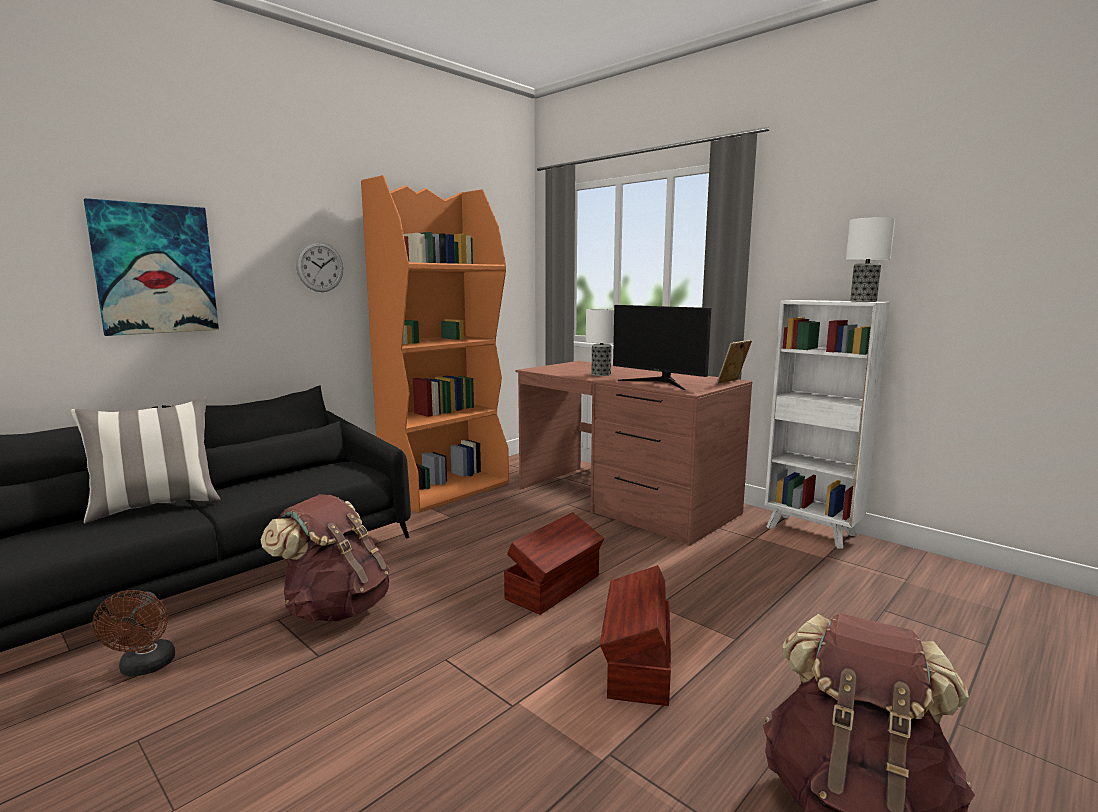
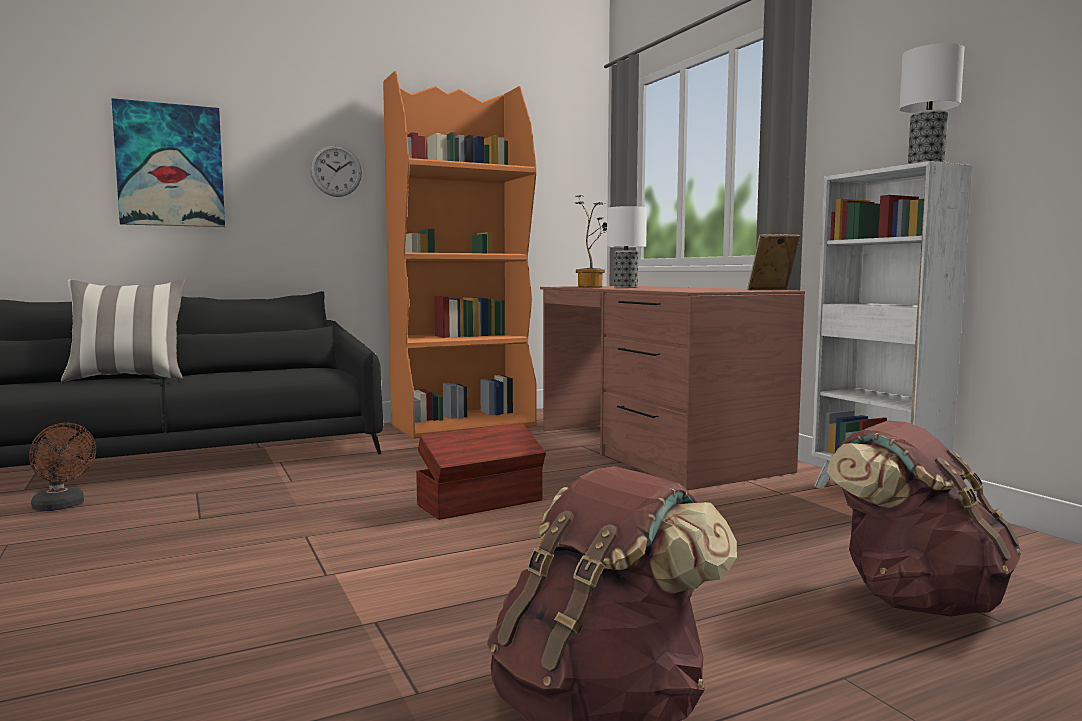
camera: 20 degrees right, 5 degrees down
brown fan [92,590,175,677] -> brown fan turned 60 degrees counterclockwise [29,423,96,511]
brown backpack [260,494,390,621] -> brown backpack moved to [827,420,1021,617]
brown storage box [600,565,671,706] -> none
monitor [613,305,711,390] -> none
none -> potted plant [575,195,607,287]

